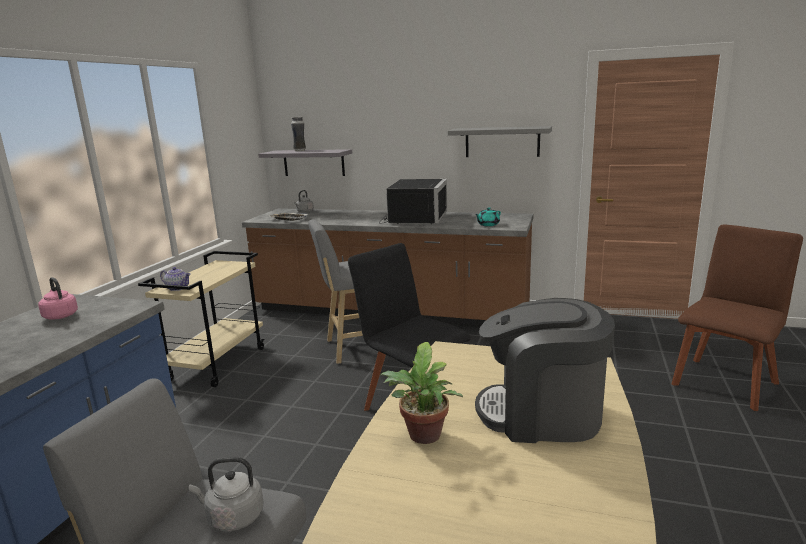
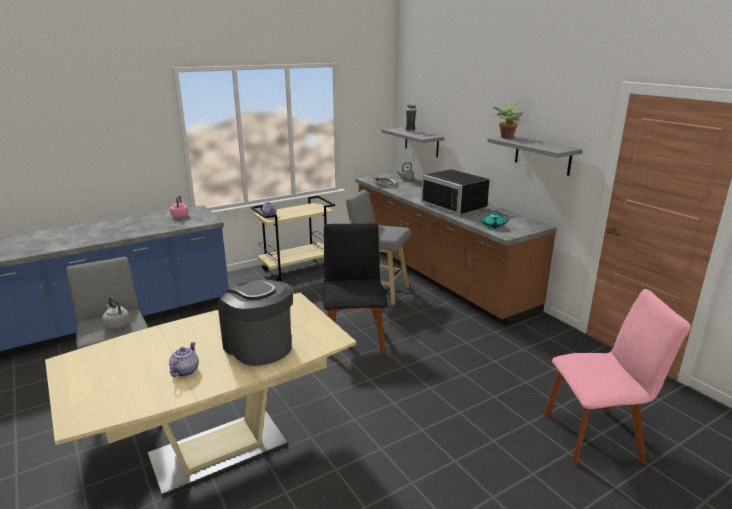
camera: 40 degrees right, 5 degrees up
black microwave [379,179,447,224] -> black microwave turned 90 degrees clockwise [421,169,490,215]
potted plant [380,342,463,444] -> potted plant moved to [494,103,522,139]
brown chair [672,225,803,411] -> pink chair [544,289,691,466]
none -> teapot [169,342,199,377]

